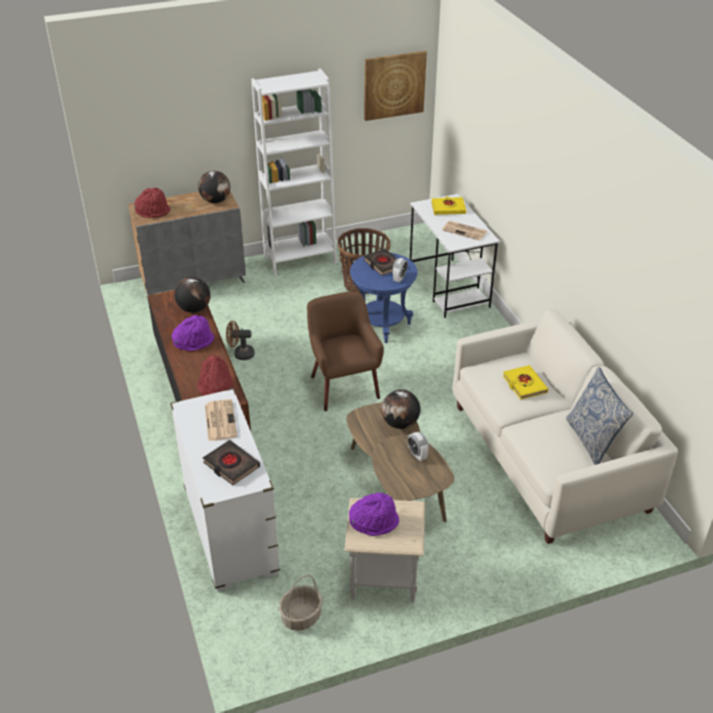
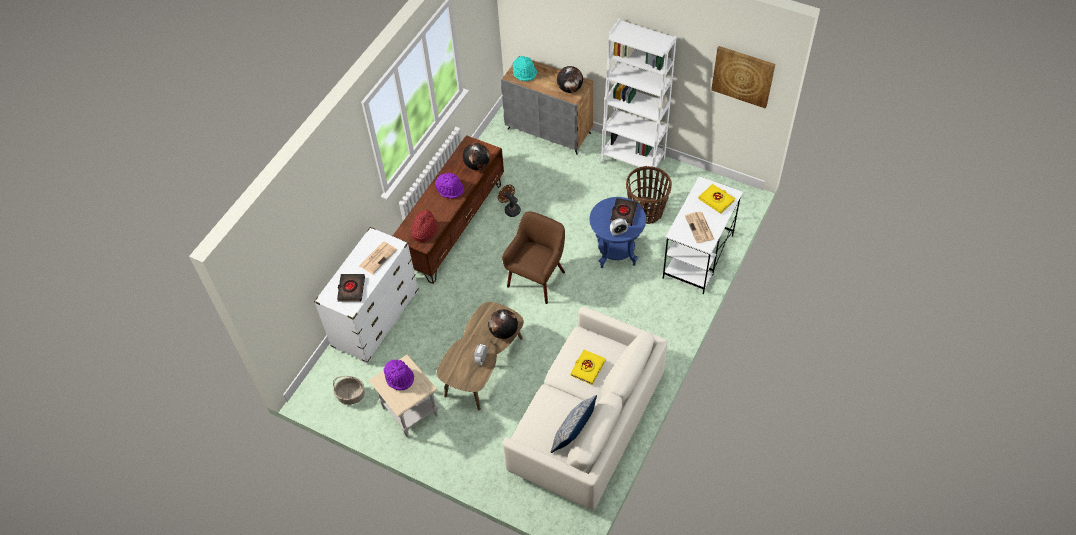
camera: 50 degrees right, 15 degrees up
red hat [134,187,170,218] -> turquoise hat [513,56,537,81]

